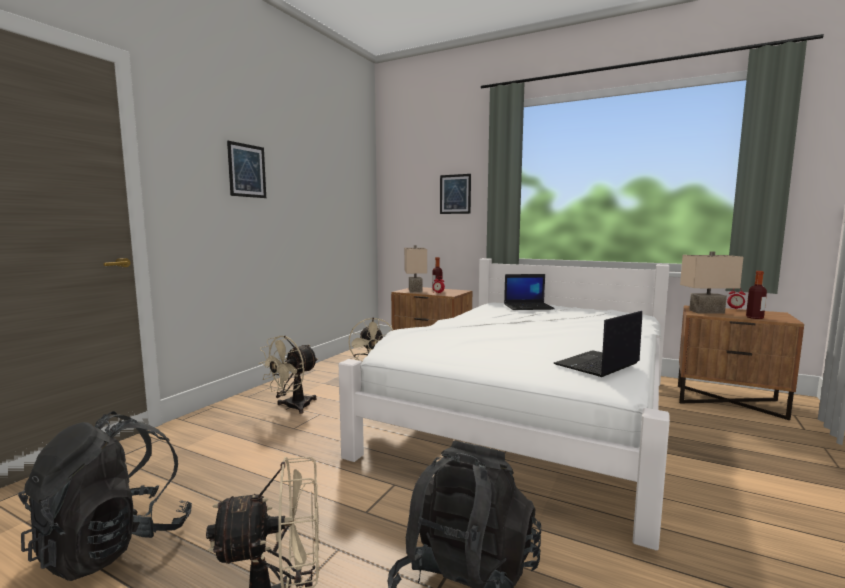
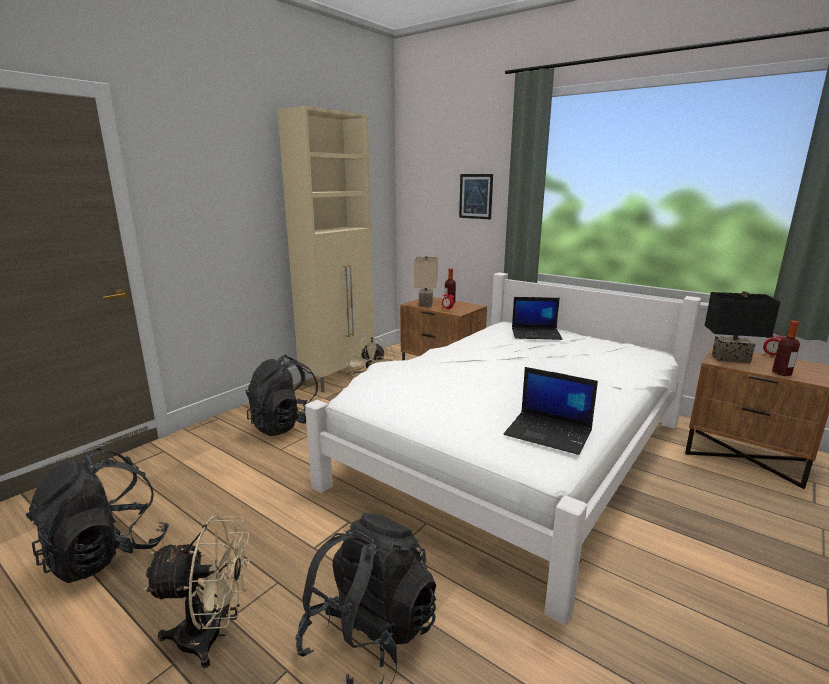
camera: 10 degrees right, 10 degrees up
picture [227,141,266,198] -> none
beige fan [258,336,318,414] -> black backpack [246,355,318,436]
laptop [553,311,642,377] -> laptop turned 120 degrees counterclockwise [504,367,598,455]
beige table lamp [680,251,743,314] -> black table lamp [704,291,781,363]
none -> beige cabinet [277,106,374,392]

